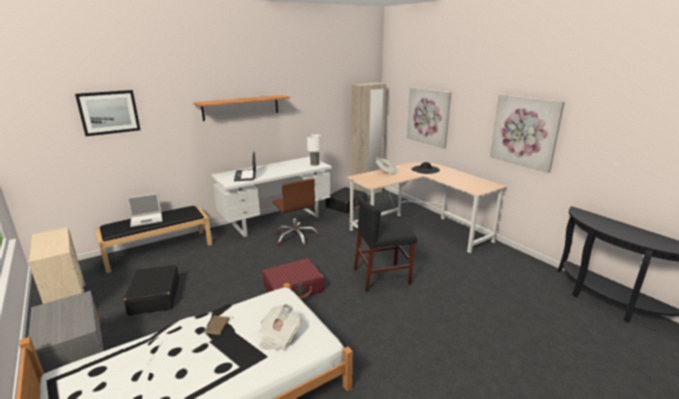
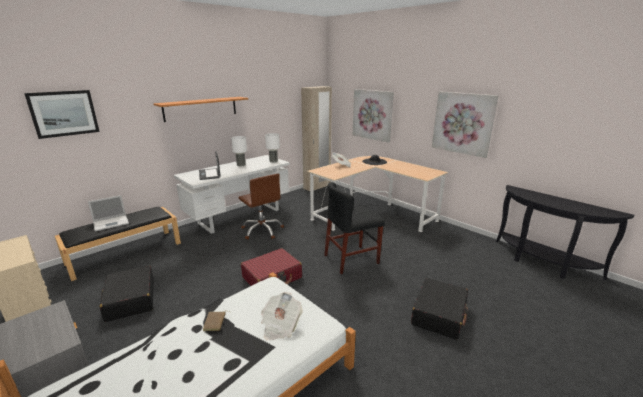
camera: 10 degrees left, 0 degrees up
black suitcase [325,187,366,213] -> black suitcase moved to [411,278,468,340]
none -> table lamp [231,136,247,167]

